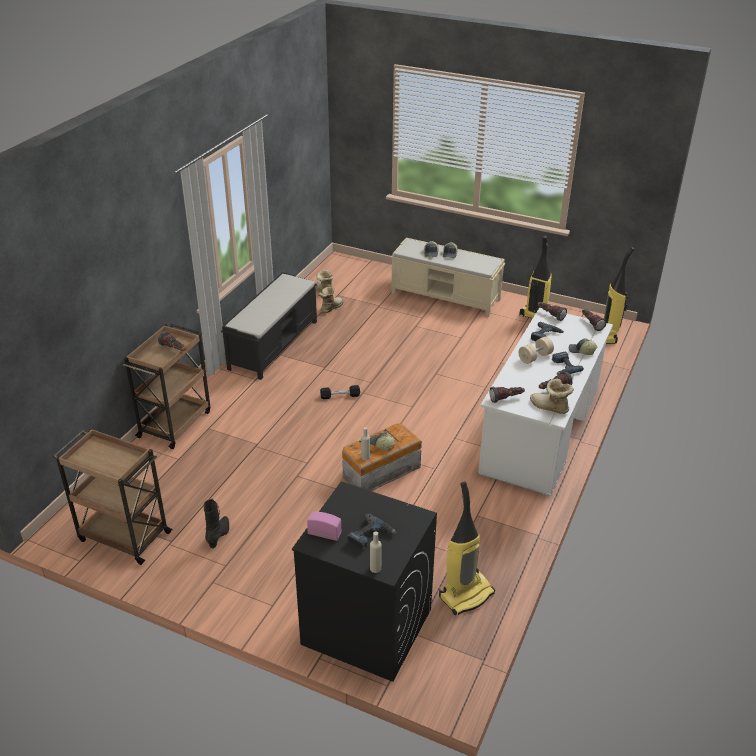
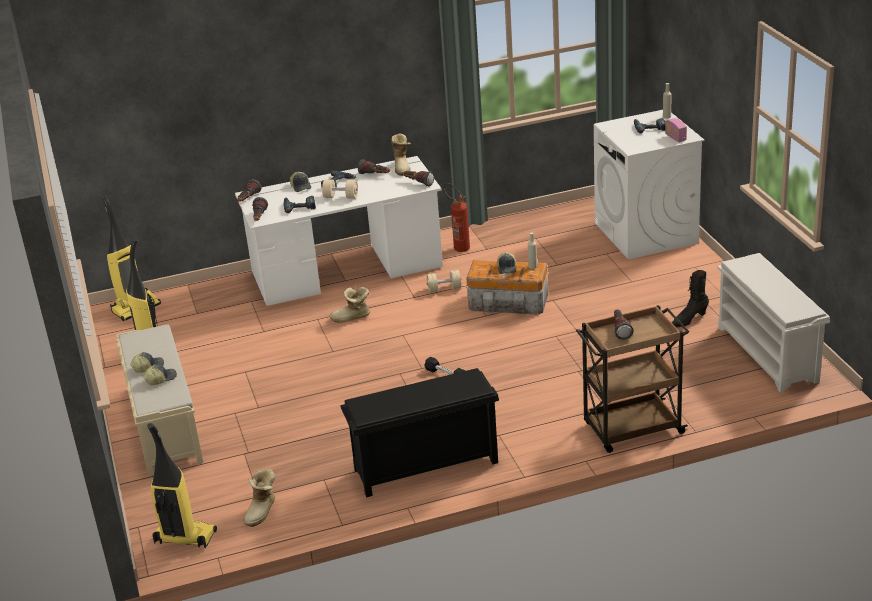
camera: 130 degrees left, 5 degrees down
brown cart [53,428,173,565] -> white shoe rack [717,253,830,393]
black bench [221,272,317,380] -> black shoe rack [340,368,499,497]
black washing machine [292,481,437,682] -> white washing machine [594,110,705,259]
boot [318,287,343,313] -> boot moved to [329,287,370,322]
vacuum cleaner [439,481,495,615] -> vacuum cleaner moved to [147,423,217,548]
none -> beige dumbbell [427,270,461,292]
none -> fire extinguisher [443,183,470,252]

